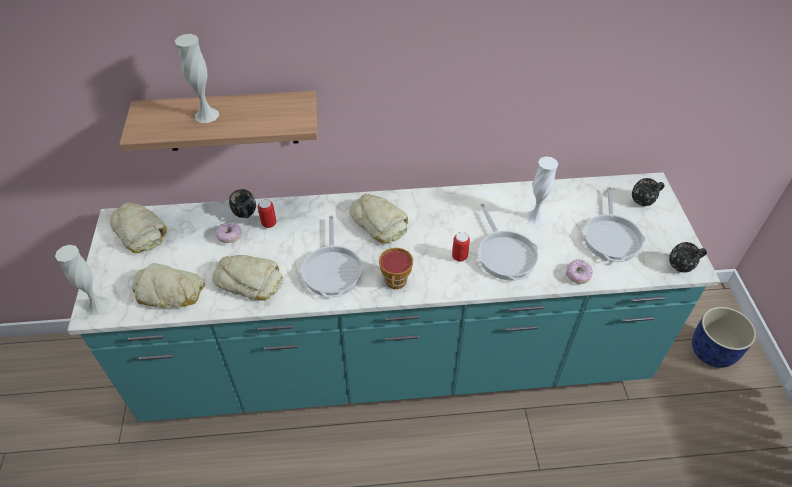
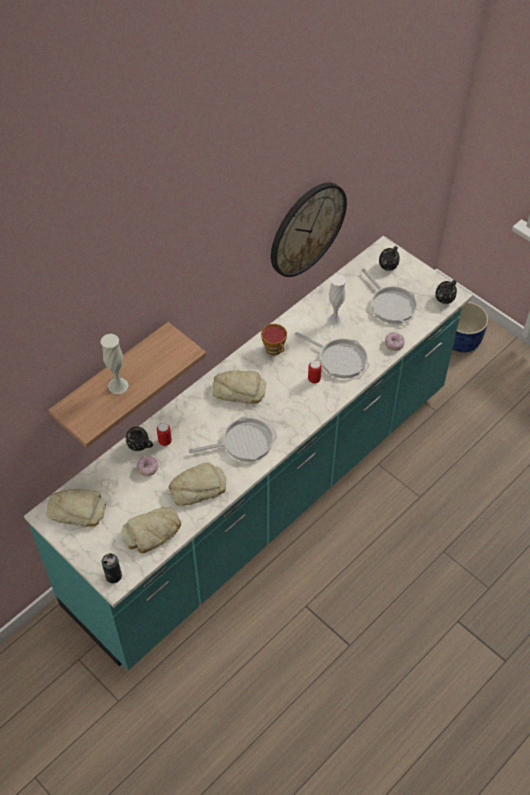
camera: 40 degrees left, 5 degrees up
white vase [55,245,110,316] -> can [102,553,122,583]
frying pan [299,215,364,297] -> frying pan turned 60 degrees counterclockwise [189,417,277,462]
cup [379,248,413,289] -> cup moved to [261,324,287,356]
none -> wall clock [271,183,347,277]

